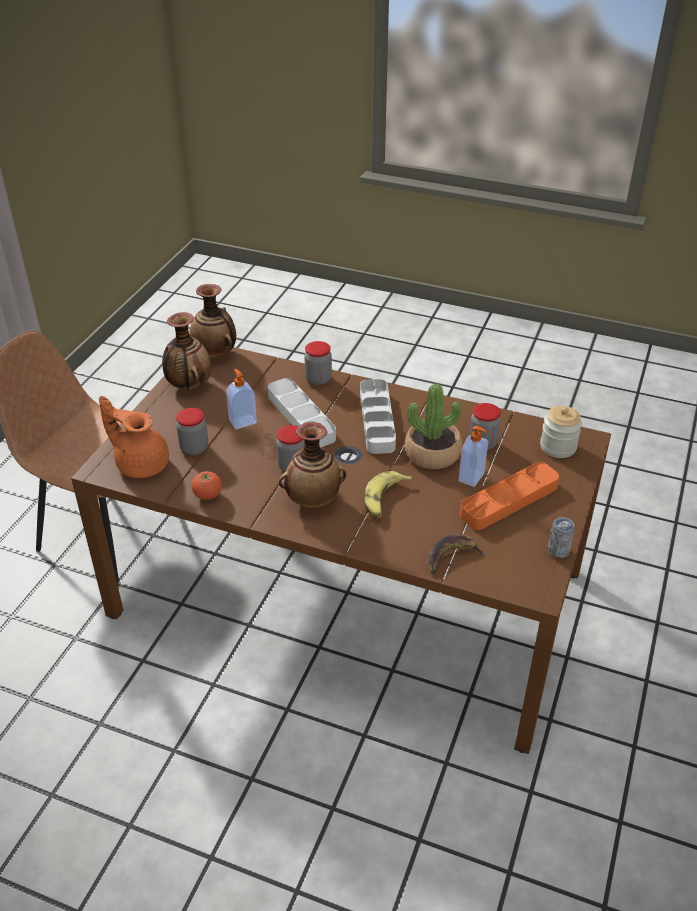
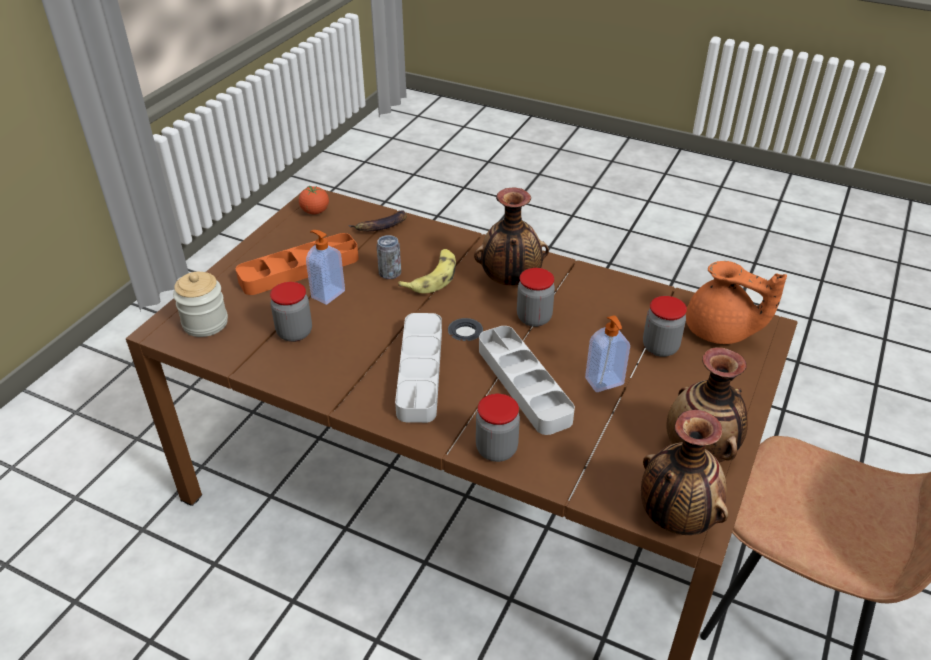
camera: 175 degrees left, 0 degrees up
tomato [192,471,222,500] -> tomato moved to [299,186,329,214]
potted plant [405,384,462,469] -> none
can [547,517,575,558] -> can moved to [377,235,401,279]

